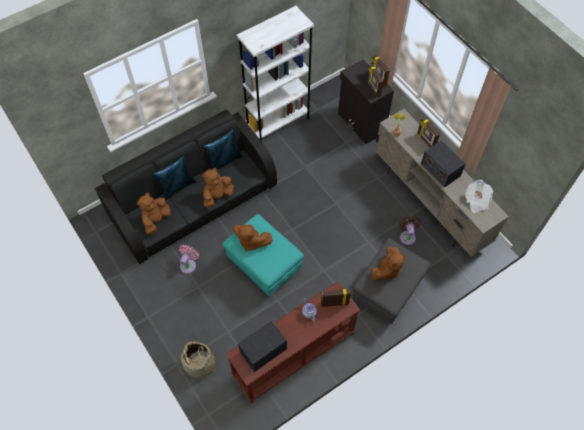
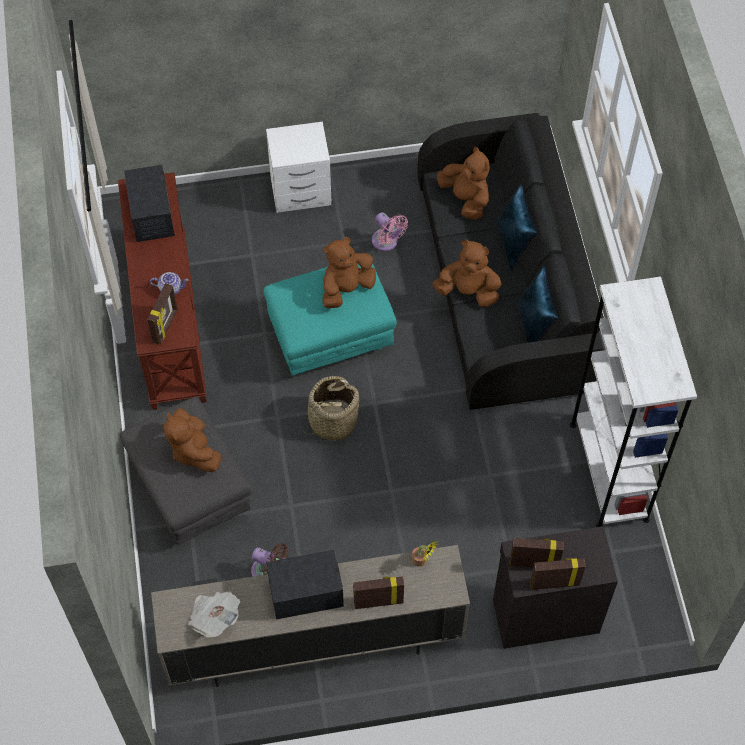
camera: 115 degrees right, 0 degrees up
basket [181,341,217,379] -> basket moved to [301,376,359,440]
brown plush toy [202,168,234,208] -> brown plush toy turned 60 degrees counterclockwise [432,240,502,307]
none -> white nightstand [266,122,331,213]

